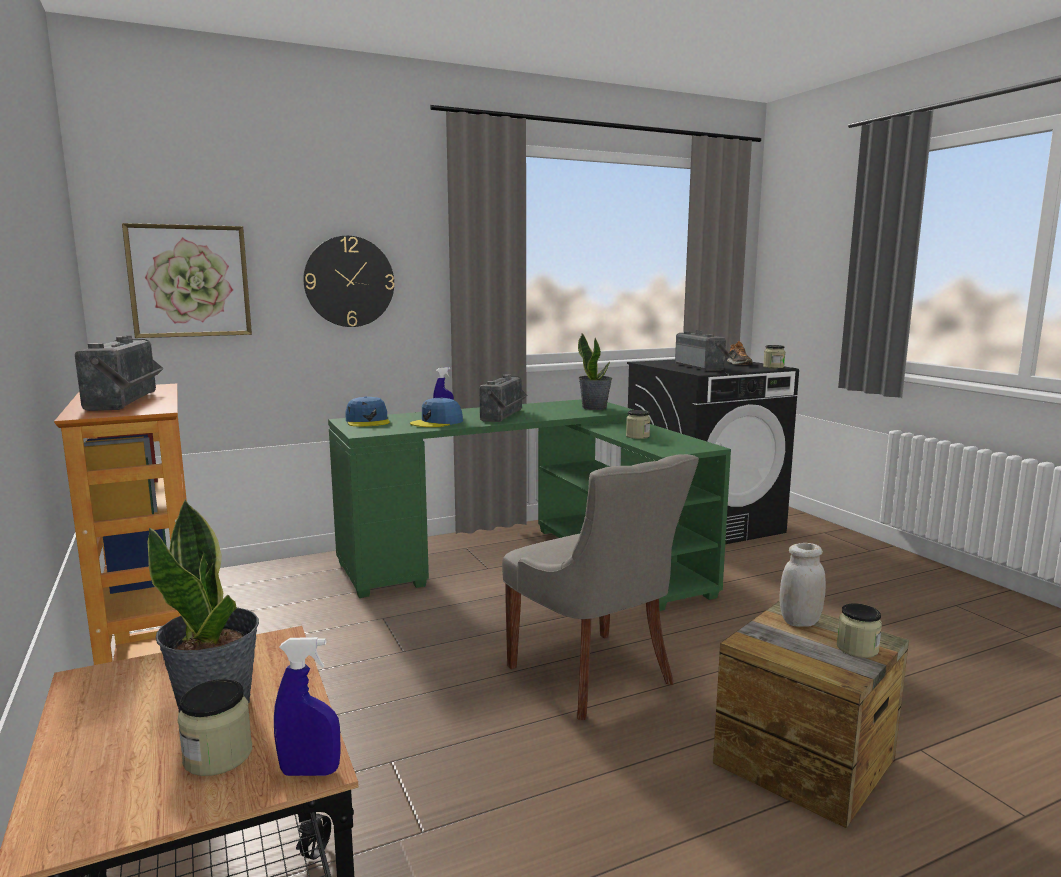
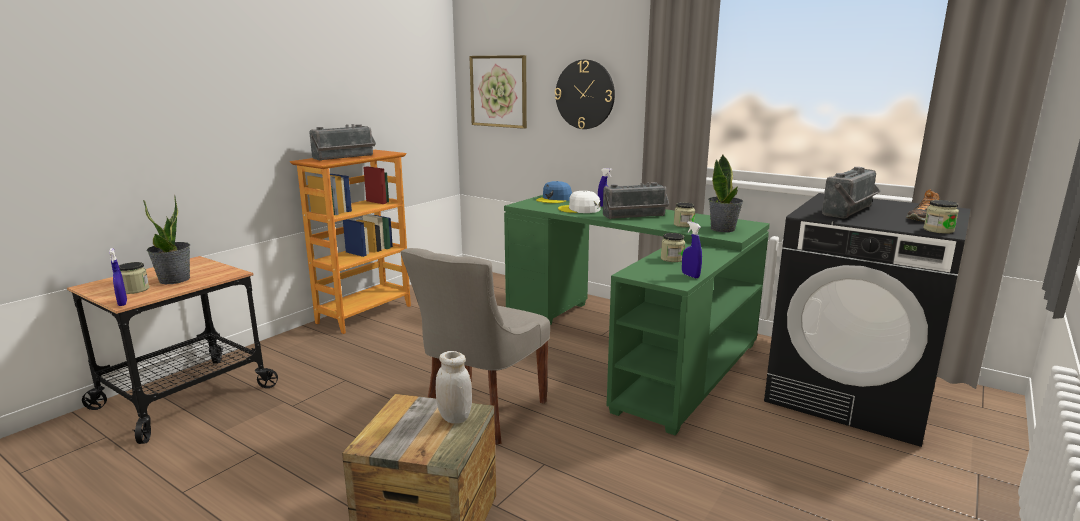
camera: 60 degrees right, 5 degrees up
blue cap [410,397,463,427] -> white cap [558,191,600,213]
jar [837,603,882,658] -> jar moved to [674,202,695,227]
none -> blue spray bottle [682,221,702,278]

